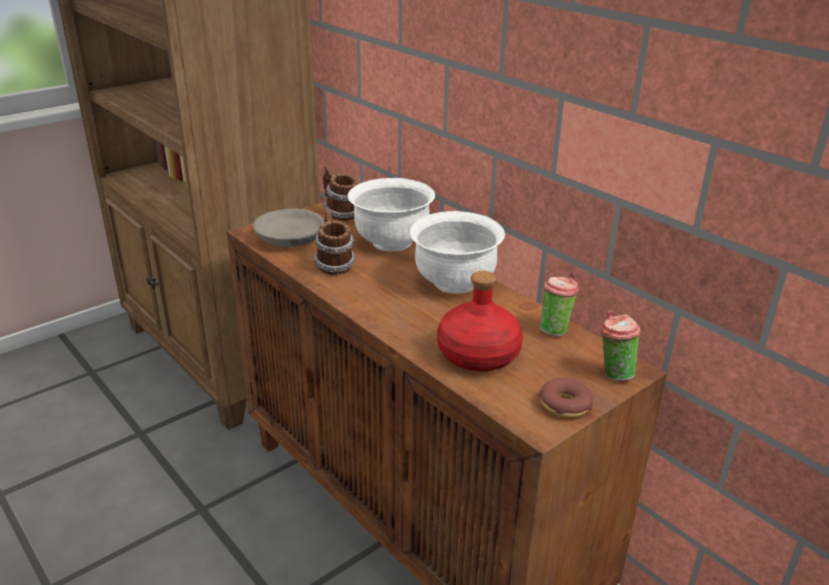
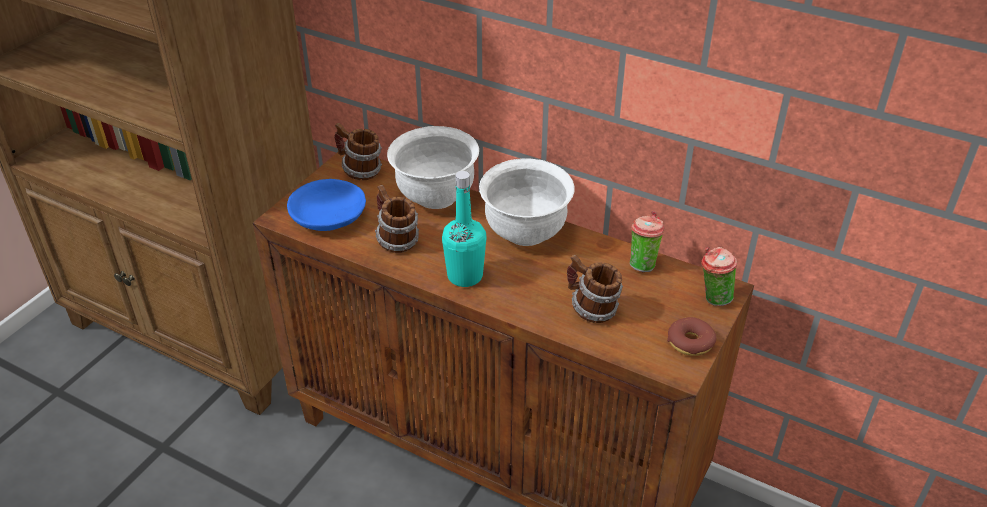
camera: 20 degrees left, 10 degrees up
grey bowl [253,208,324,247] -> blue bowl [287,179,366,231]
red bottle [437,271,523,371] -> mug [567,255,623,323]
none -> turquoise bottle [442,171,486,287]

